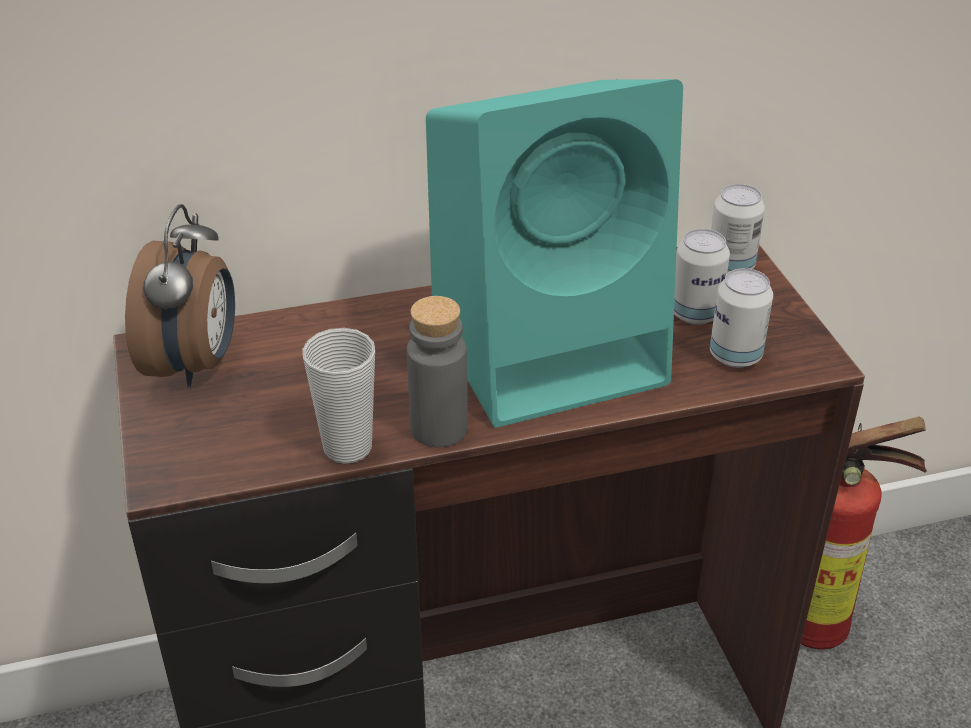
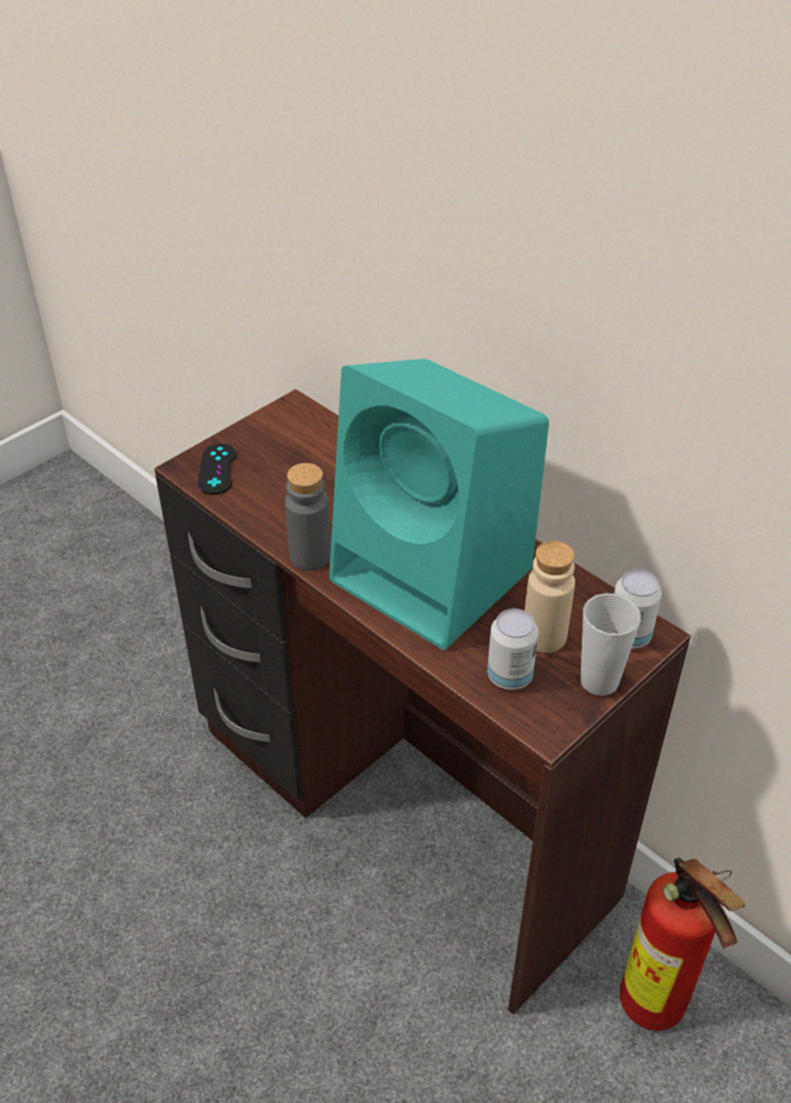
camera: 60 degrees right, 5 degrees up
alarm clock [125,204,235,387] -> none
cup [303,328,375,464] -> cup moved to [580,593,641,696]
can [674,229,730,325] -> beige bottle [525,541,575,653]
none -> black game controller [197,444,236,495]

